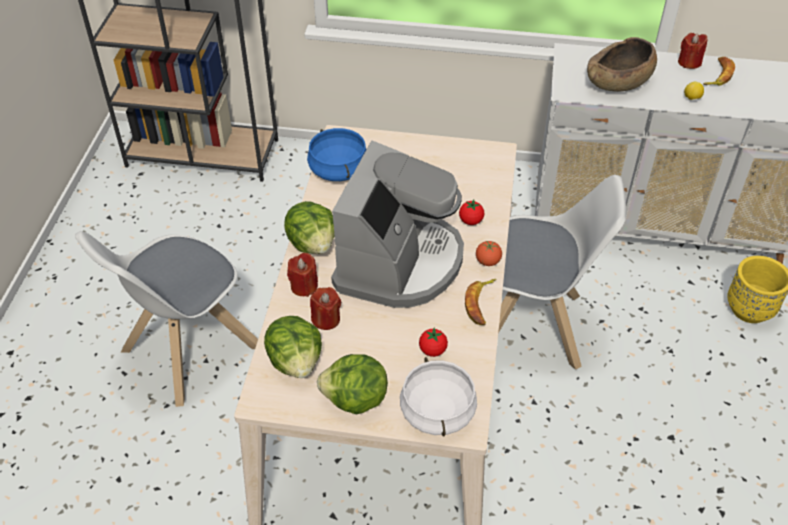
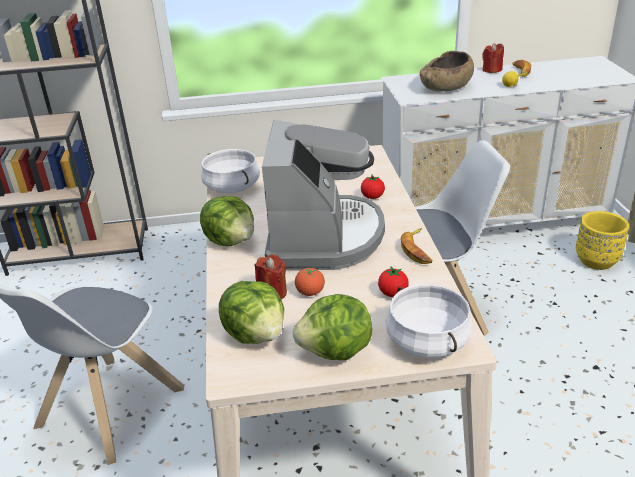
camera: 15 degrees left, 15 degrees down
red candle [287,253,318,297] -> none
blue cooking pot [307,128,366,181] -> white cooking pot [201,149,260,193]
tomato [476,241,502,266] -> tomato moved to [295,267,325,296]

